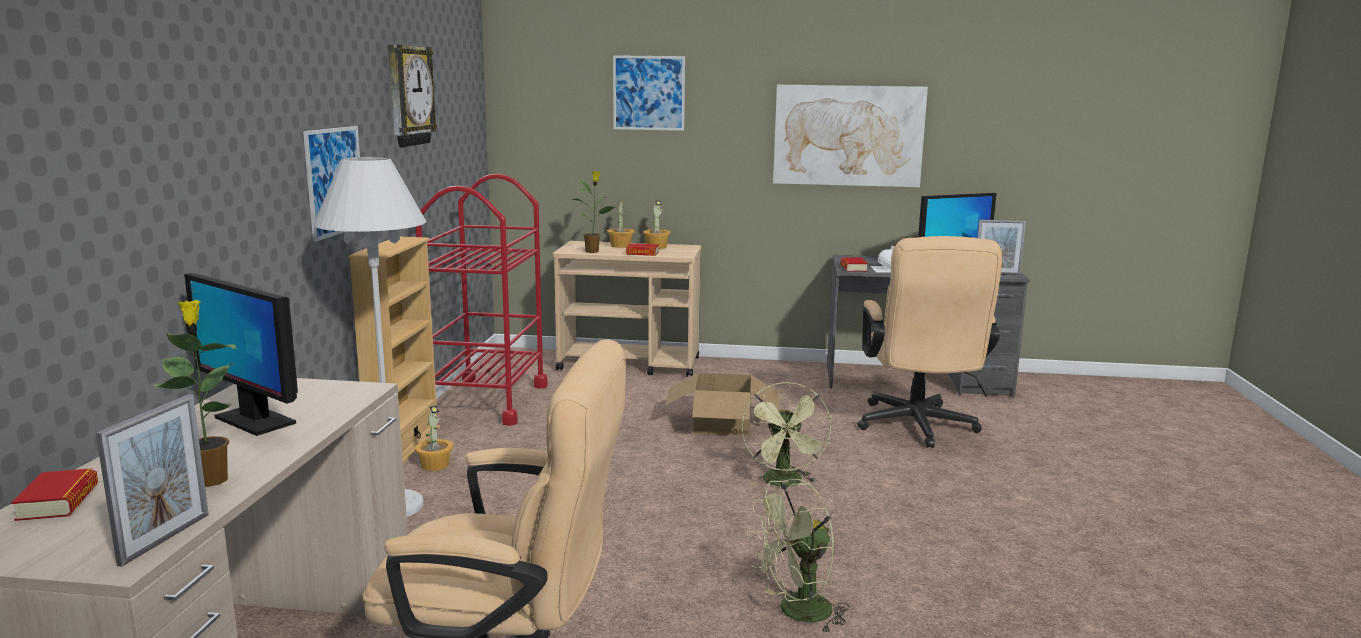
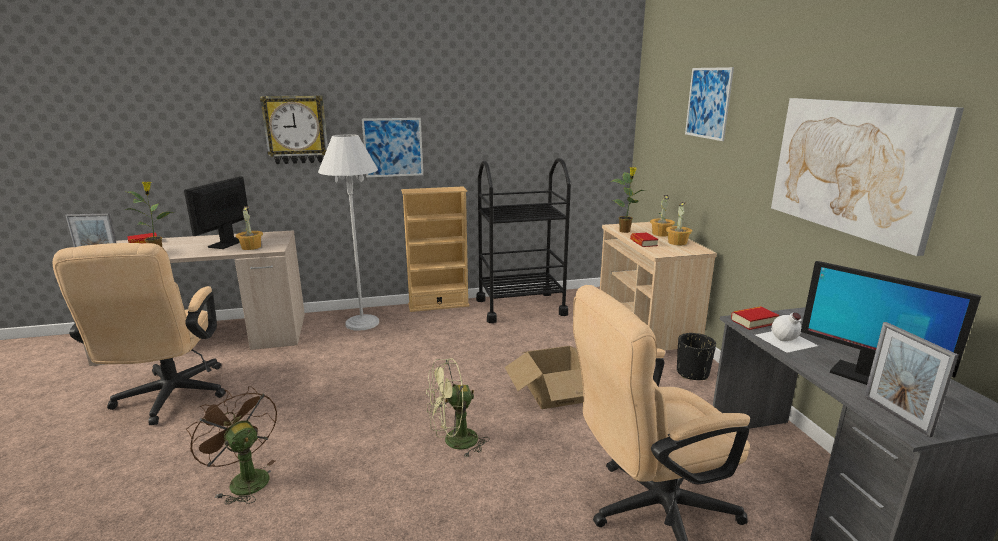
camera: 70 degrees right, 5 degrees up
wall clock [388,44,437,147] -> wall clock moved to [260,96,328,164]
potted plant [415,405,453,471] -> potted plant moved to [236,206,263,250]
red cart [416,174,548,426] -> black cart [476,158,571,323]
green fan [747,479,850,634] -> brown fan [186,386,277,504]
none -> black planter [677,333,716,380]

